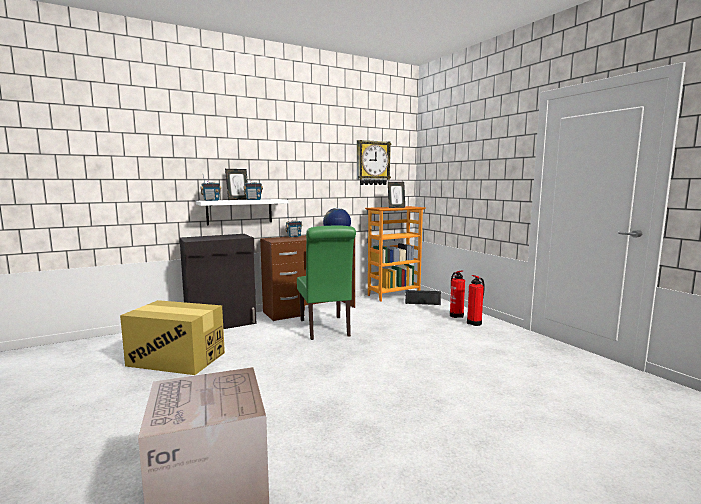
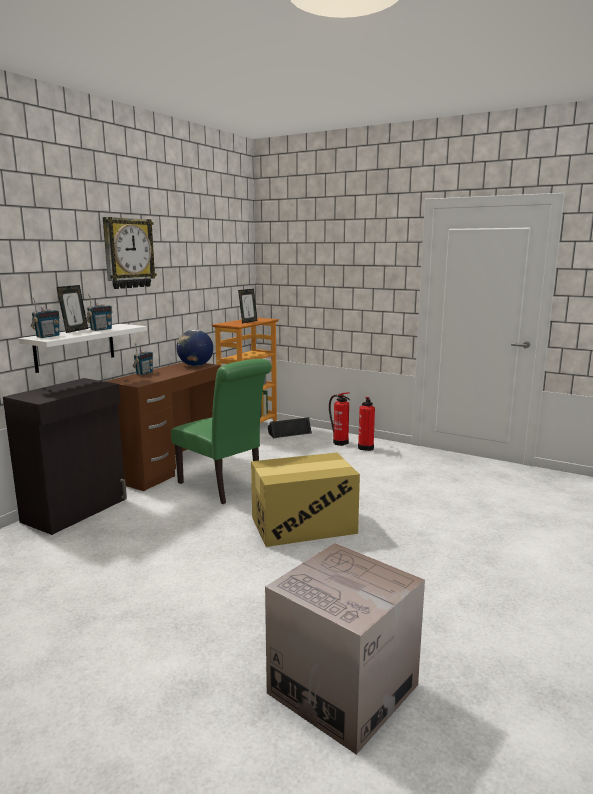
camera: 30 degrees left, 5 degrees up
cardboard box [120,300,225,375] -> cardboard box moved to [251,453,360,547]
wall clock [357,140,392,185] -> wall clock moved to [103,217,157,289]

